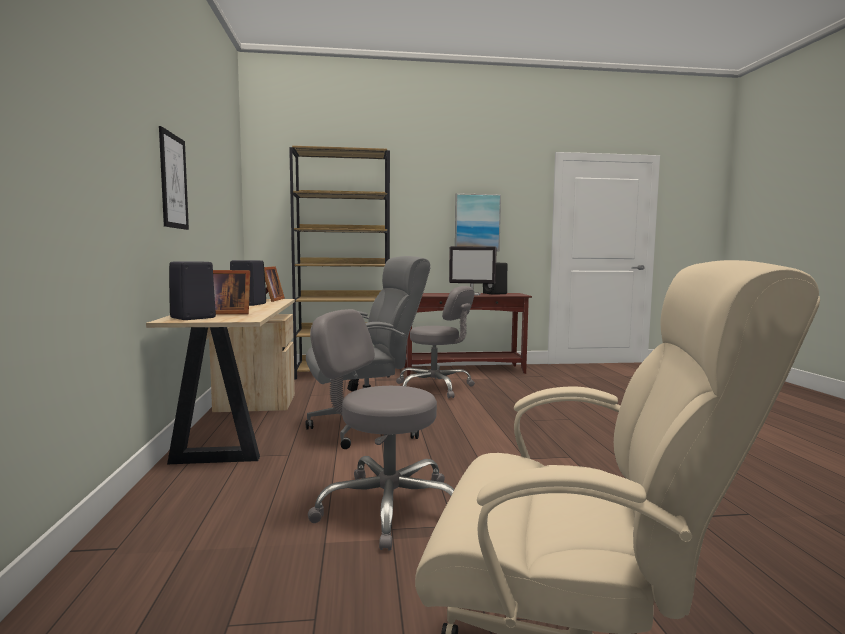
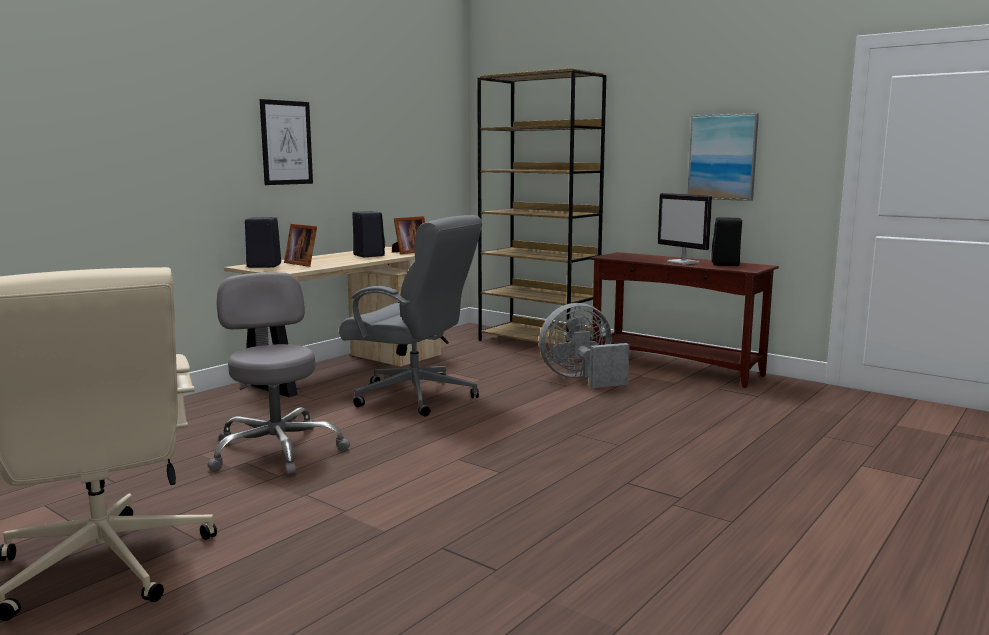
camera: 45 degrees right, 5 degrees up
grey office chair [396,286,475,398] -> grey fan [539,303,630,388]

